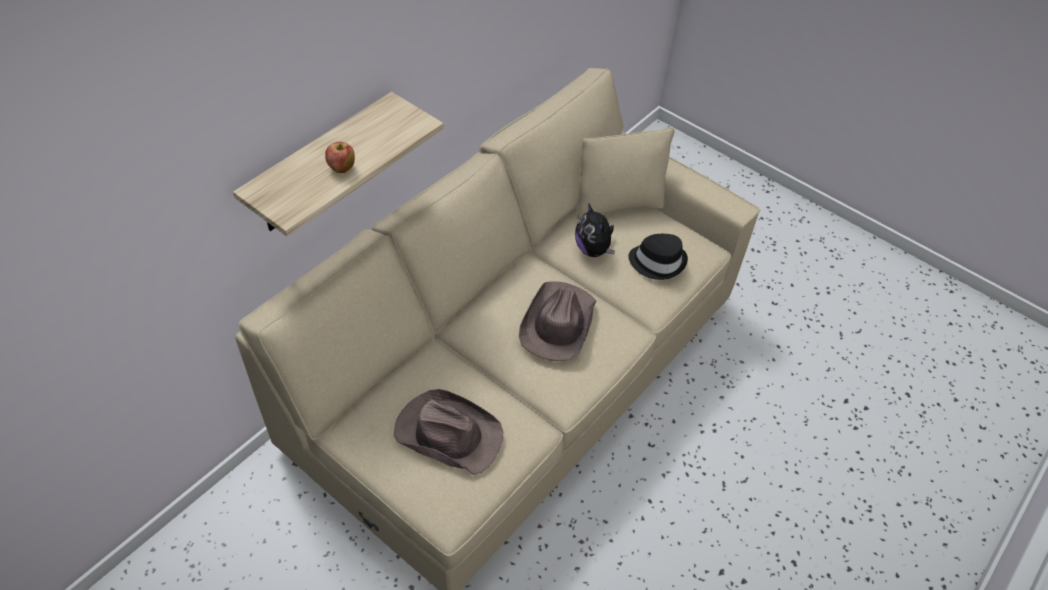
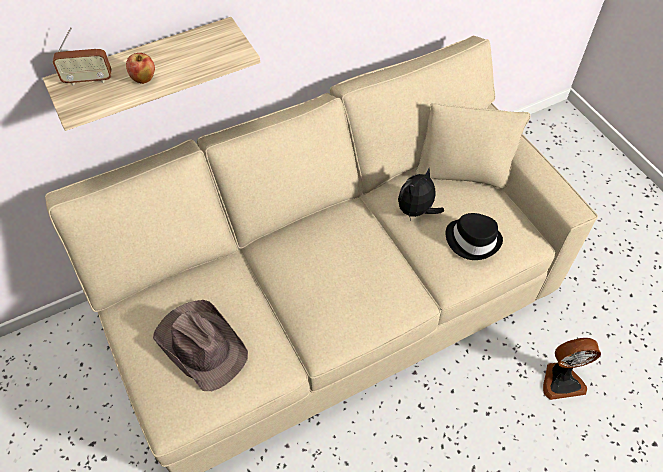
camera: 25 degrees right, 5 degrees up
brown hat [519,281,596,361] -> none
plush toy [575,203,615,257] -> plush toy turned 45 degrees clockwise [398,169,444,221]
none -> radio [53,27,112,86]
none -> fan [543,338,601,400]

